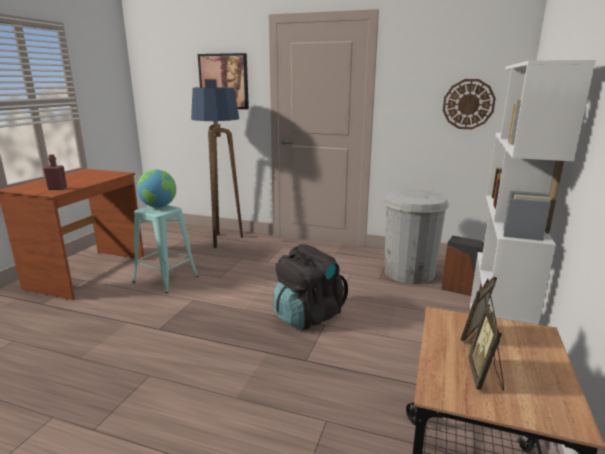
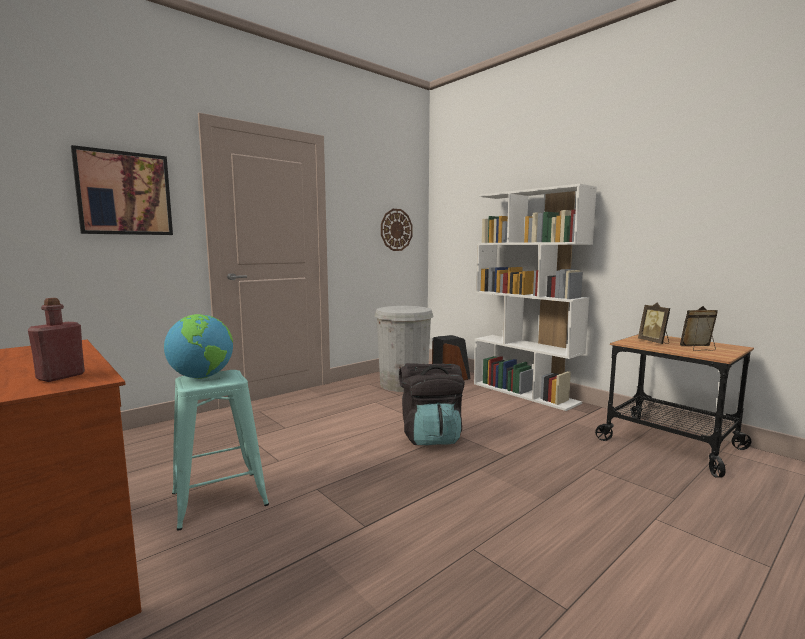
camera: 60 degrees left, 10 degrees down
floor lamp [191,87,243,248] -> none
picture frame [468,304,504,391] -> picture frame turned 135 degrees clockwise [680,306,718,351]

